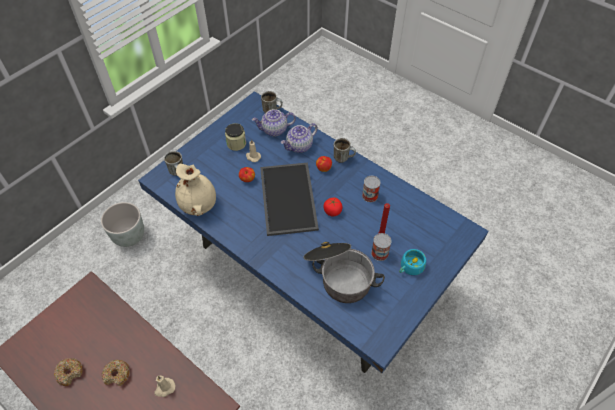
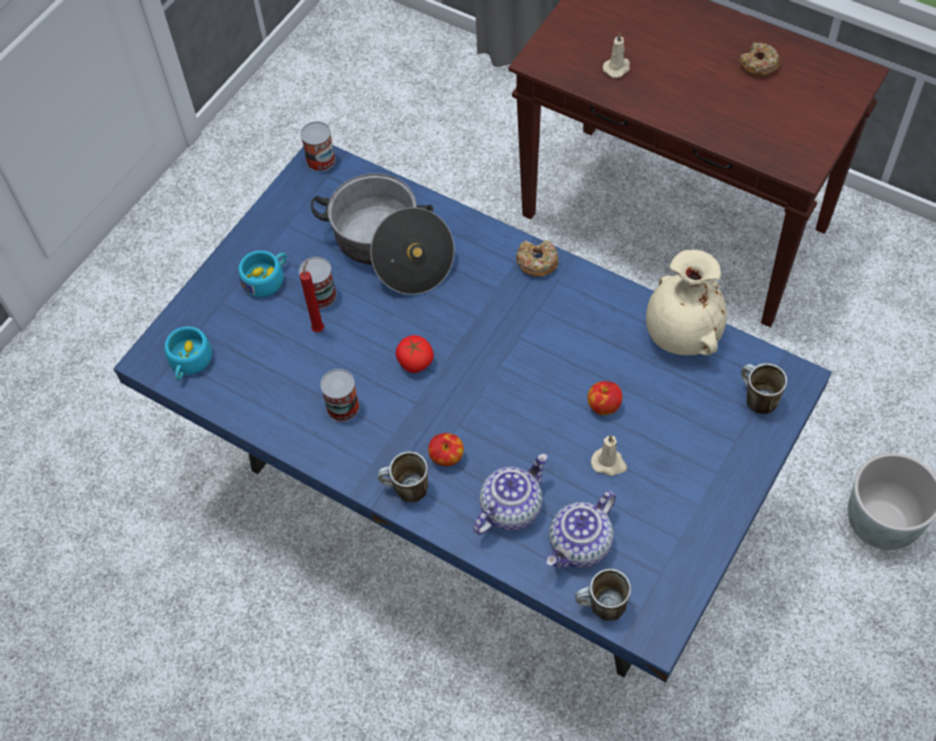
camera: 175 degrees right, 5 degrees up
donut [102,360,130,386] -> donut moved to [516,240,558,277]
jar [225,123,246,151] -> none
teapot [252,109,296,136] -> teapot turned 150 degrees clockwise [546,491,616,569]
tray [260,162,319,236] -> none
none -> turquoise cup [164,326,212,381]
none -> can [300,121,336,172]

